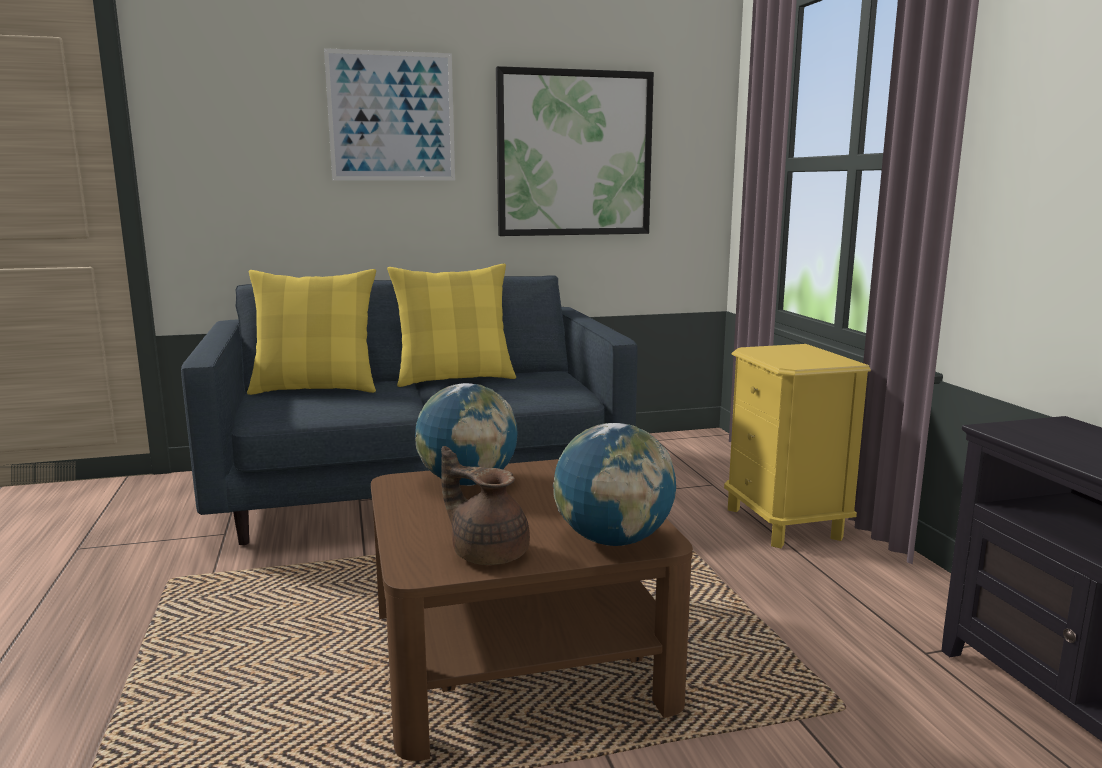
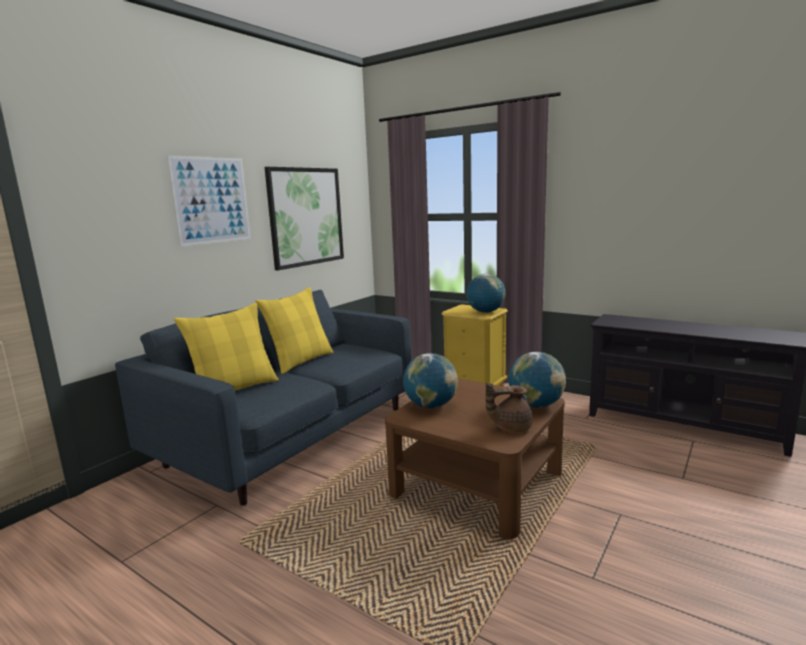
camera: 40 degrees left, 0 degrees up
none -> globe [466,274,506,313]

